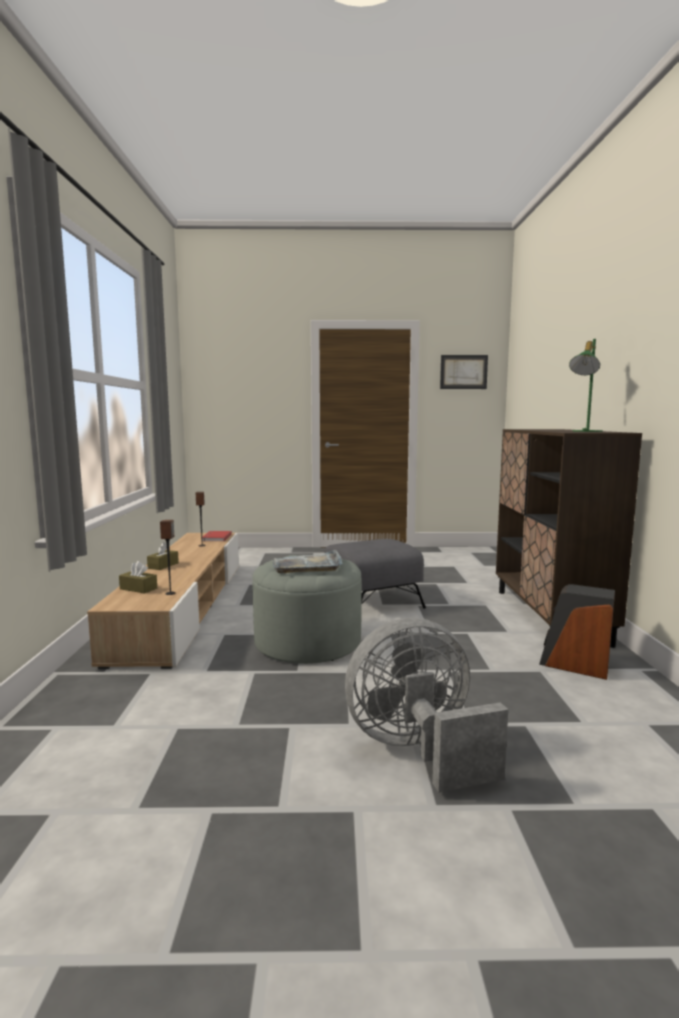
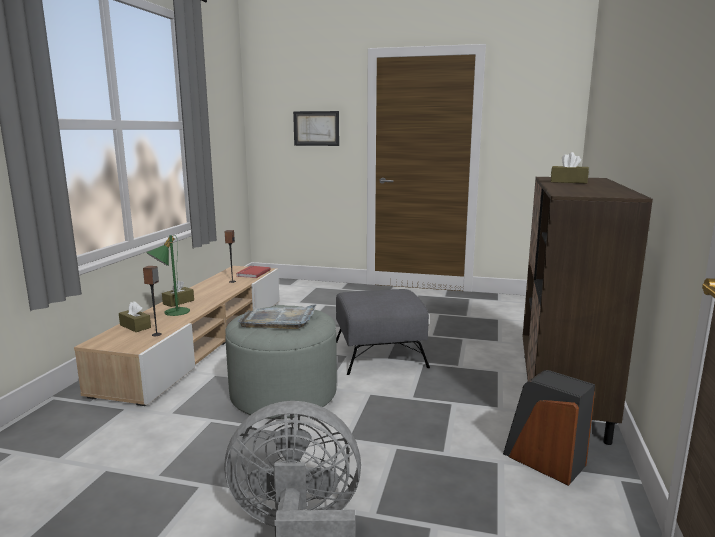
camera: 15 degrees right, 5 degrees up
picture [440,355,488,389] -> picture moved to [293,111,339,146]
green table lamp [569,339,603,432] -> green table lamp moved to [146,235,190,316]
none -> brown tissue box [551,152,589,183]

